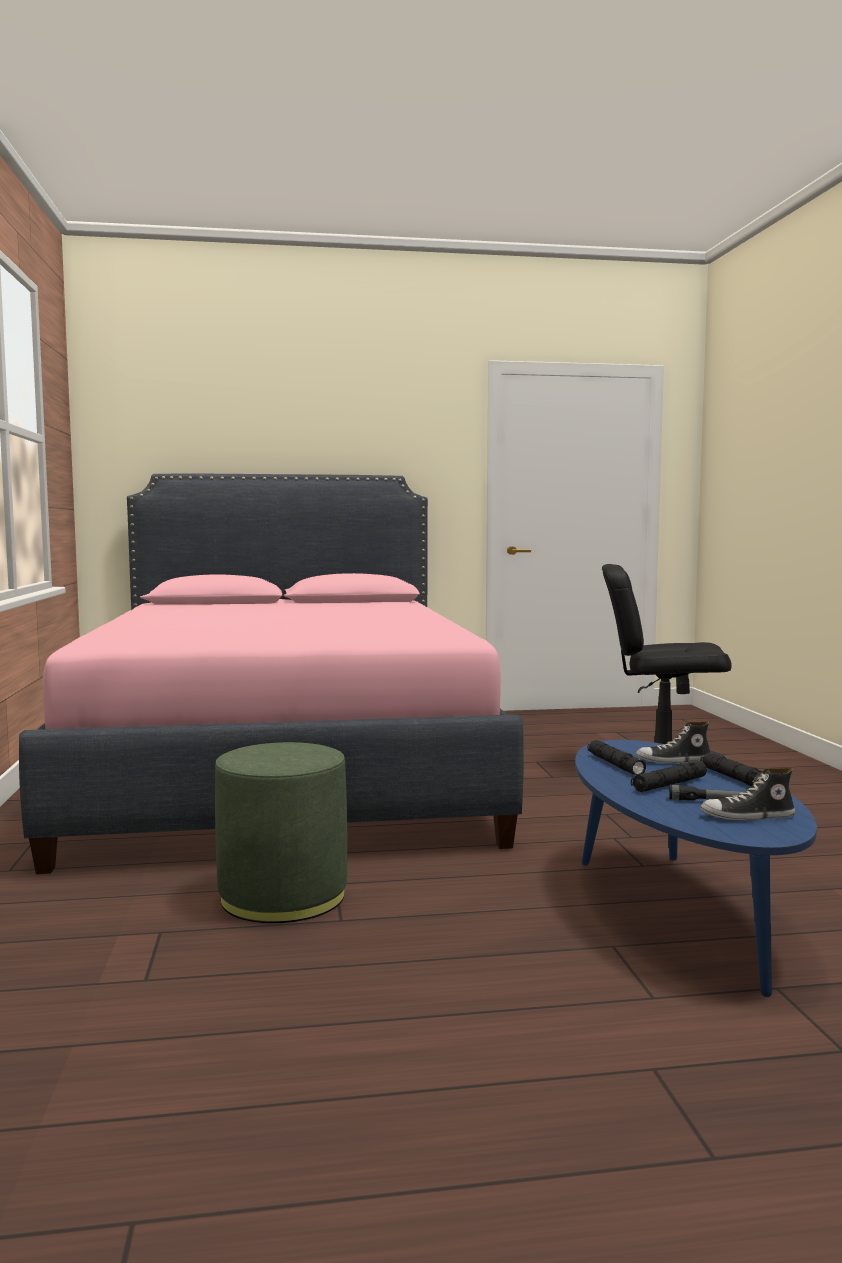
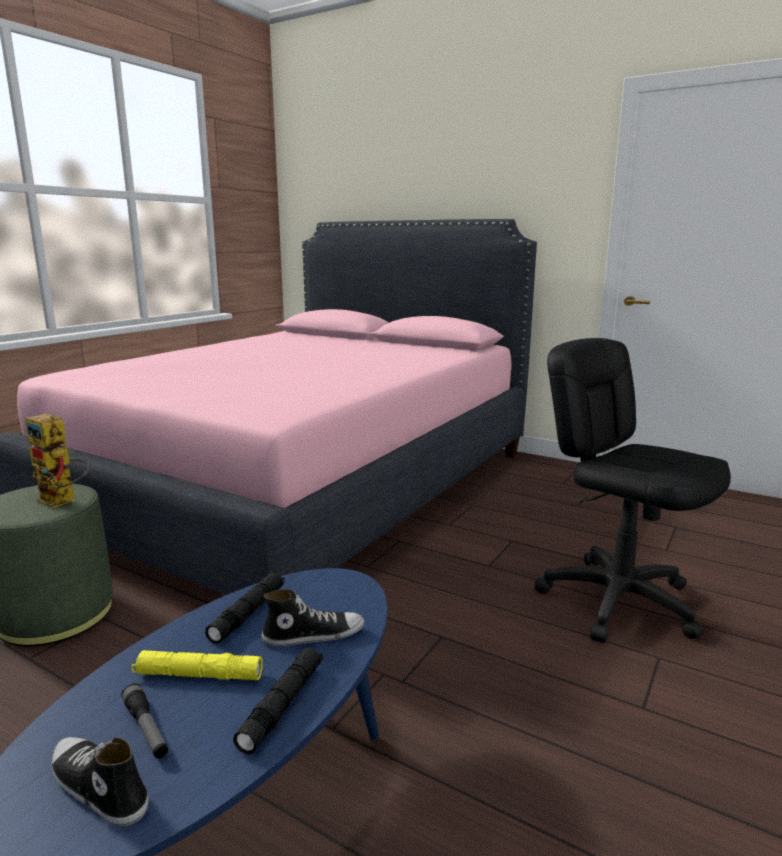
camera: 40 degrees right, 10 degrees up
black flashlight [631,761,707,792] -> yellow flashlight [131,650,263,680]
shoe [636,722,711,763] -> shoe turned 135 degrees clockwise [262,589,364,646]
none -> toy robot [25,414,90,508]

